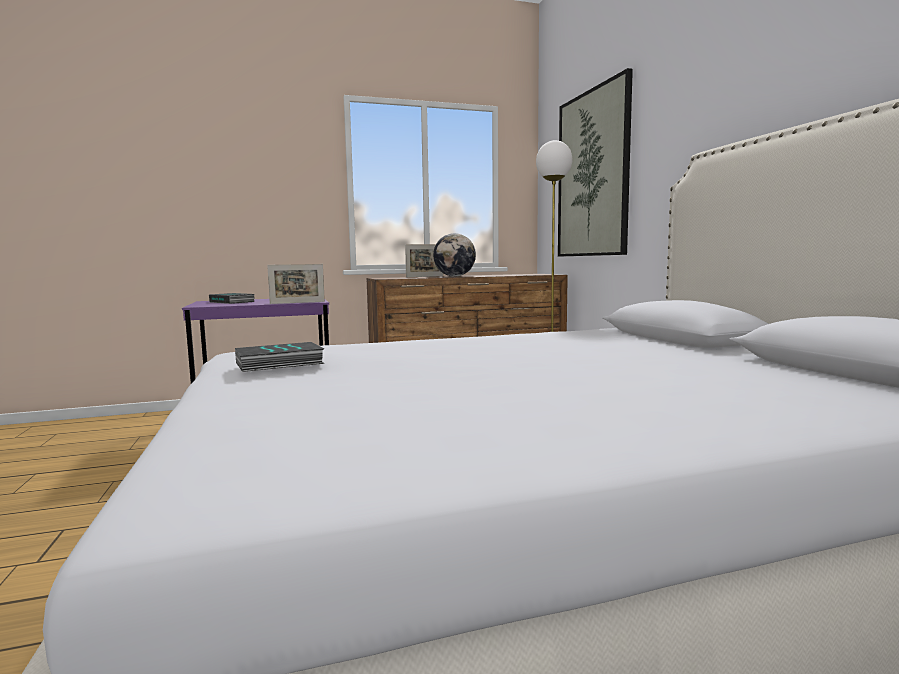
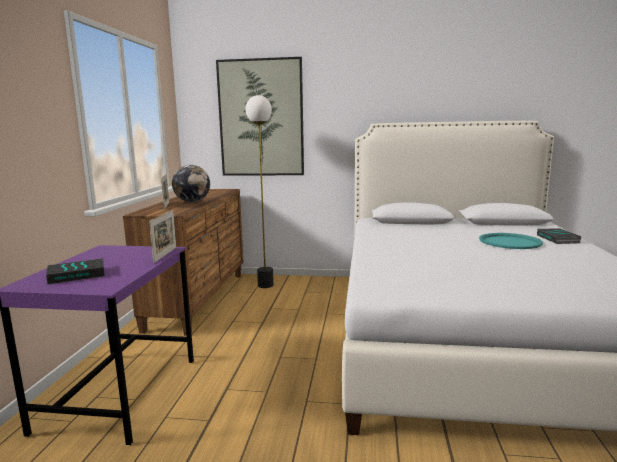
camera: 65 degrees left, 5 degrees up
book [235,342,325,372] -> book moved to [537,228,582,244]
none -> turquoise tray [479,233,543,249]

